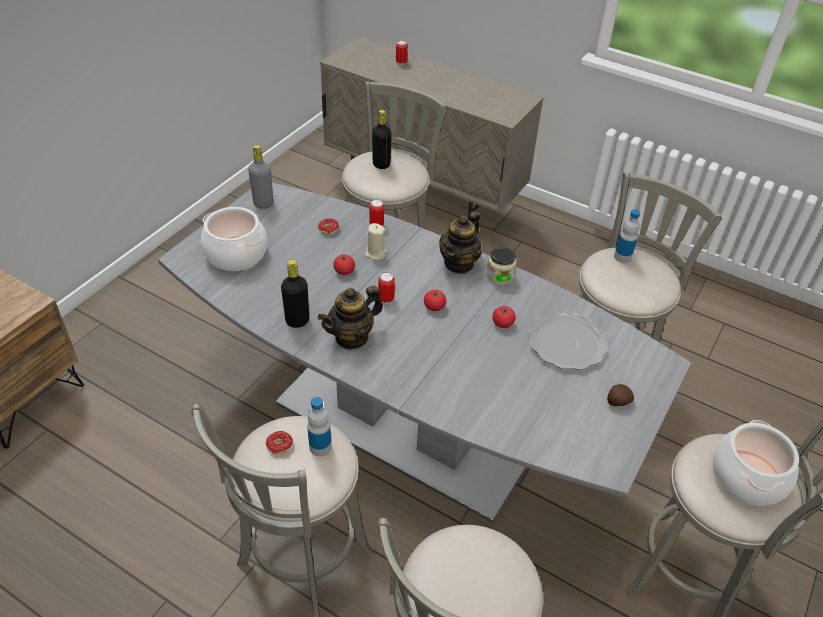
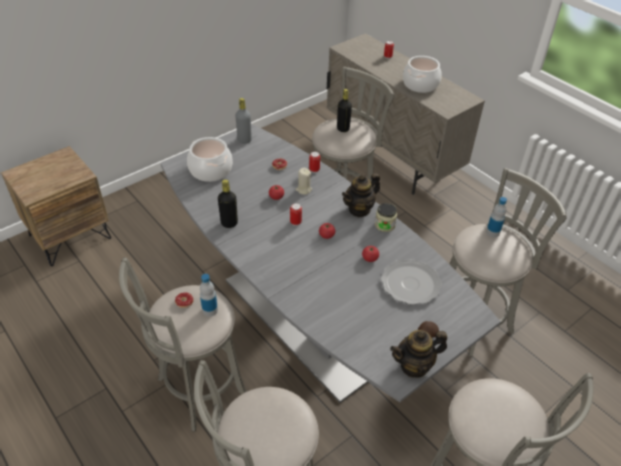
camera: 20 degrees right, 0 degrees up
teapot [318,285,383,350] -> teapot moved to [390,330,447,378]
cooking pot [712,420,799,506] -> cooking pot moved to [403,56,442,93]

